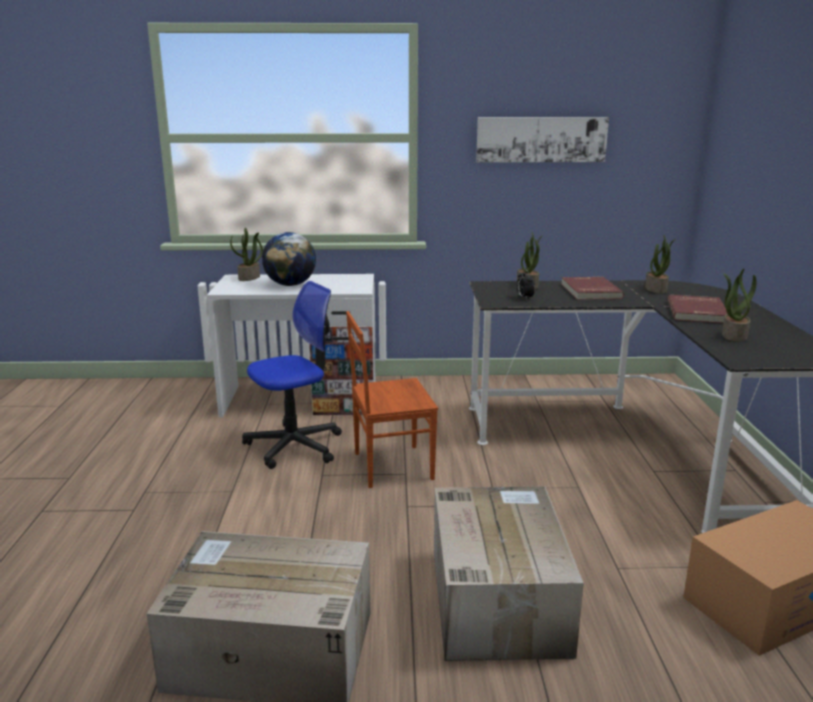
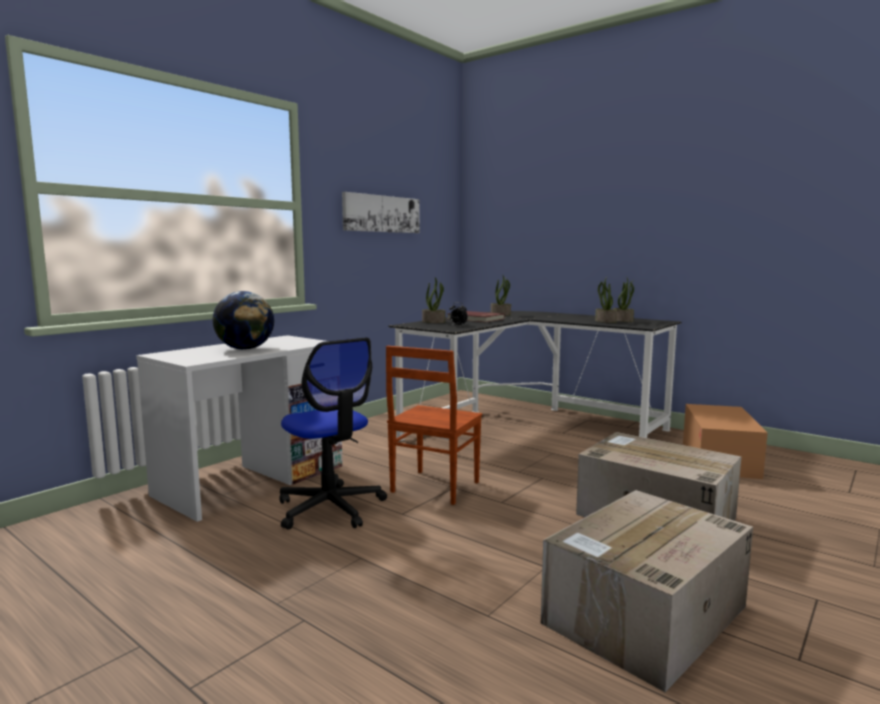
camera: 50 degrees left, 10 degrees down
potted plant [230,228,263,281] -> potted plant moved to [614,278,634,322]
office chair [242,281,342,469] -> office chair turned 135 degrees clockwise [279,337,387,530]
red book [668,295,727,323] -> none

